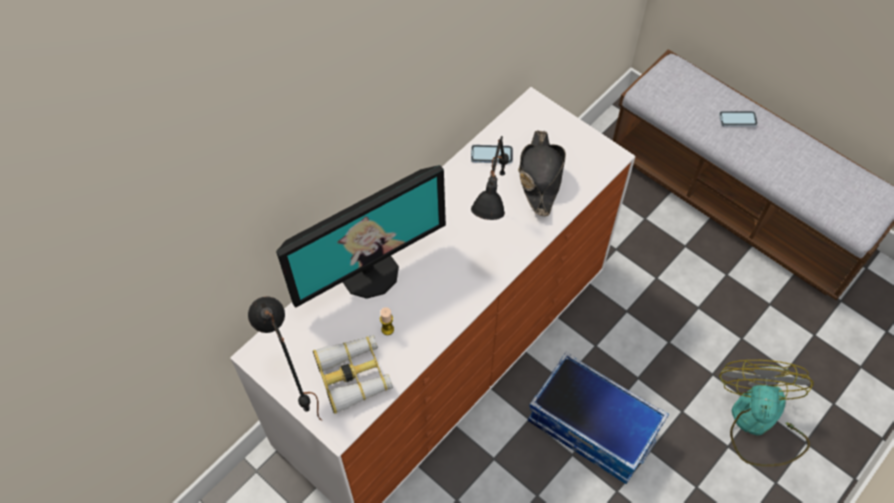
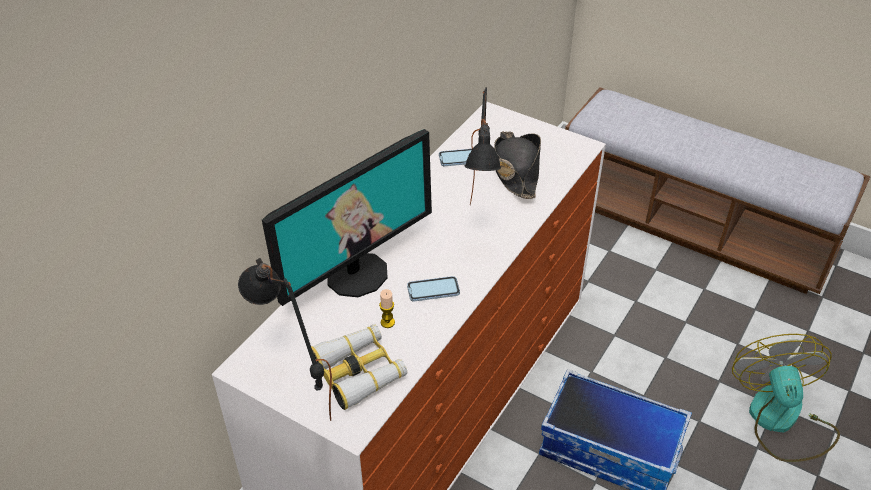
camera: 10 degrees left, 15 degrees down
phone [719,111,758,126] -> phone moved to [407,276,460,301]

